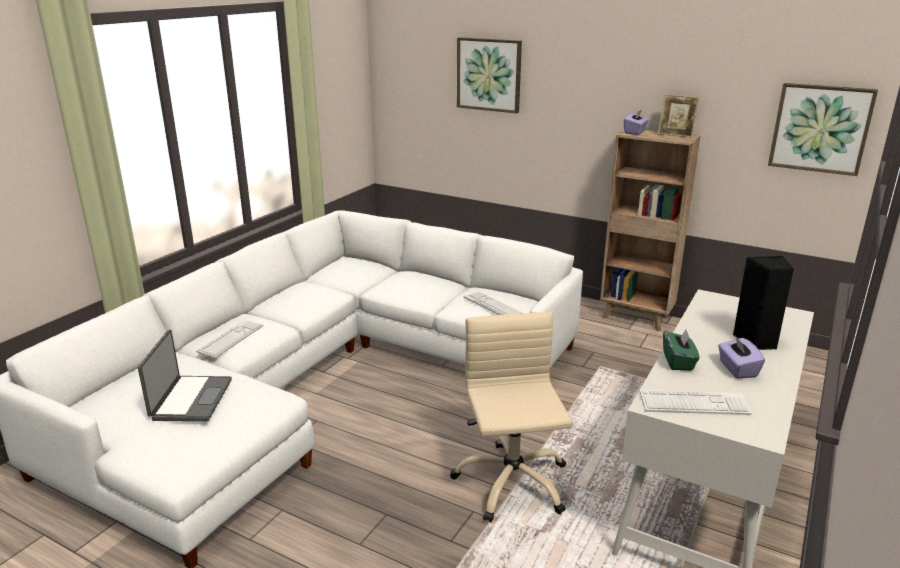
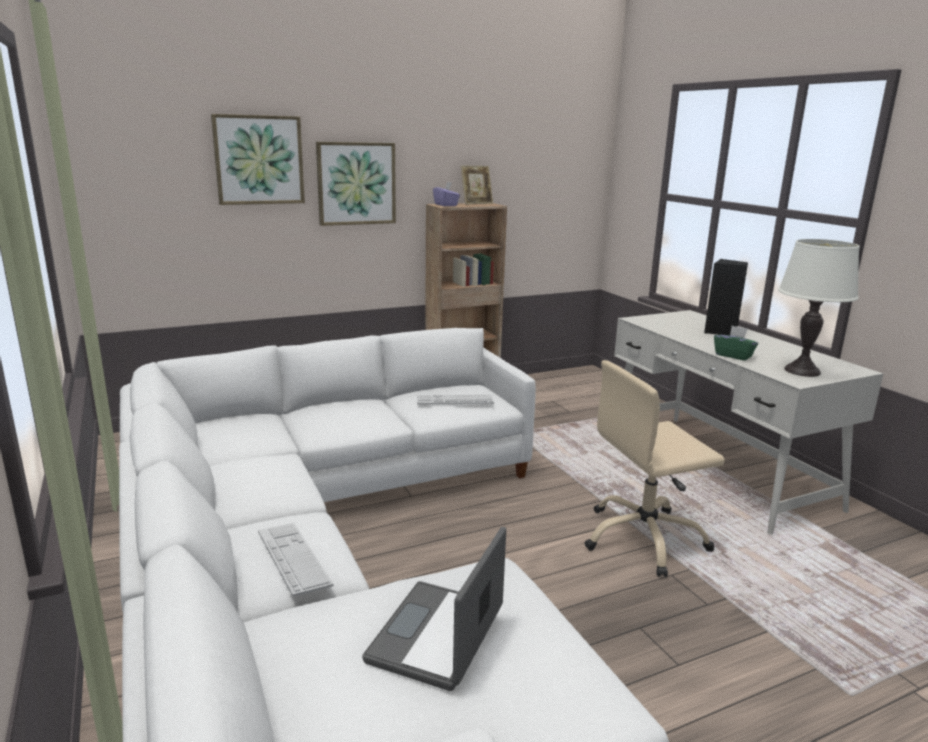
camera: 55 degrees left, 5 degrees down
laptop [138,330,232,422] -> laptop turned 105 degrees counterclockwise [362,527,506,691]
beige office chair [450,312,573,522] -> beige office chair turned 45 degrees counterclockwise [584,360,725,577]
keyboard [640,390,752,415] -> white table lamp [778,239,860,377]
purple tissue box [718,335,765,378] -> none
picture [768,83,878,176] -> picture moved to [316,142,396,226]

